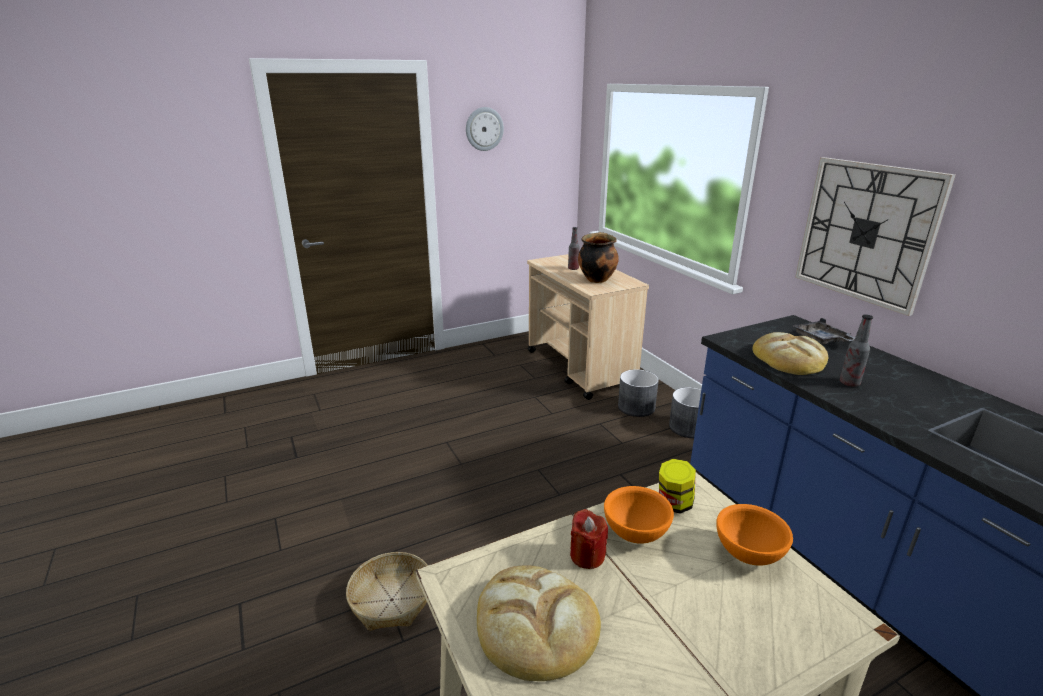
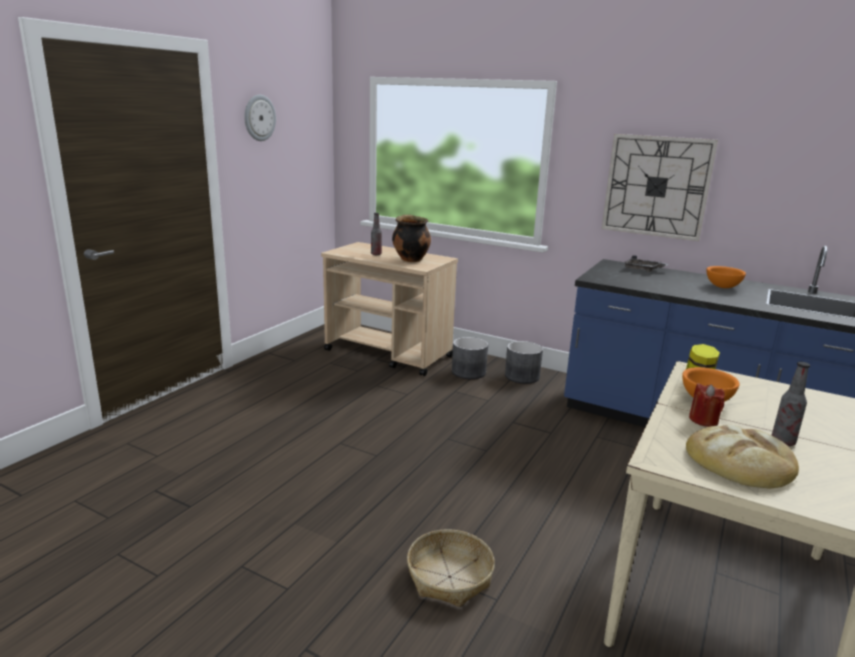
camera: 35 degrees left, 5 degrees down
orange bowl [716,504,793,566] -> orange bowl moved to [707,266,746,288]
bread [752,332,828,375] -> none
bottle [840,314,873,387] -> bottle moved to [772,362,810,446]

